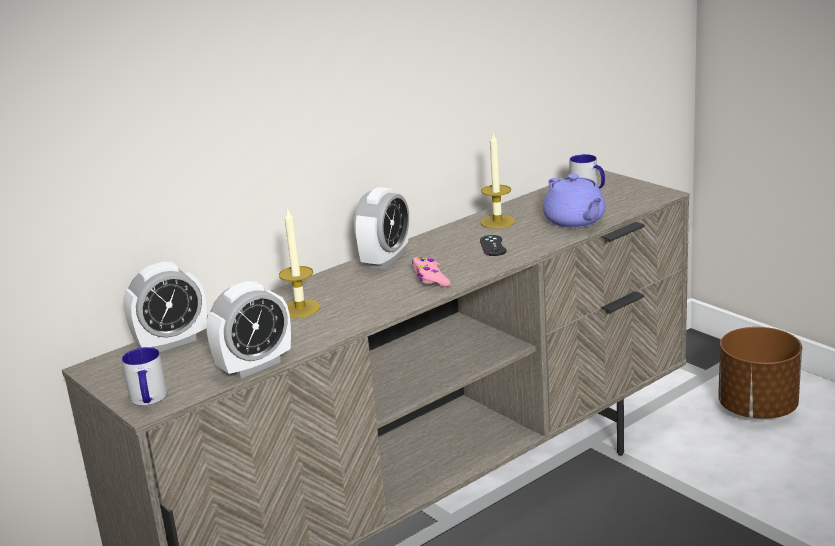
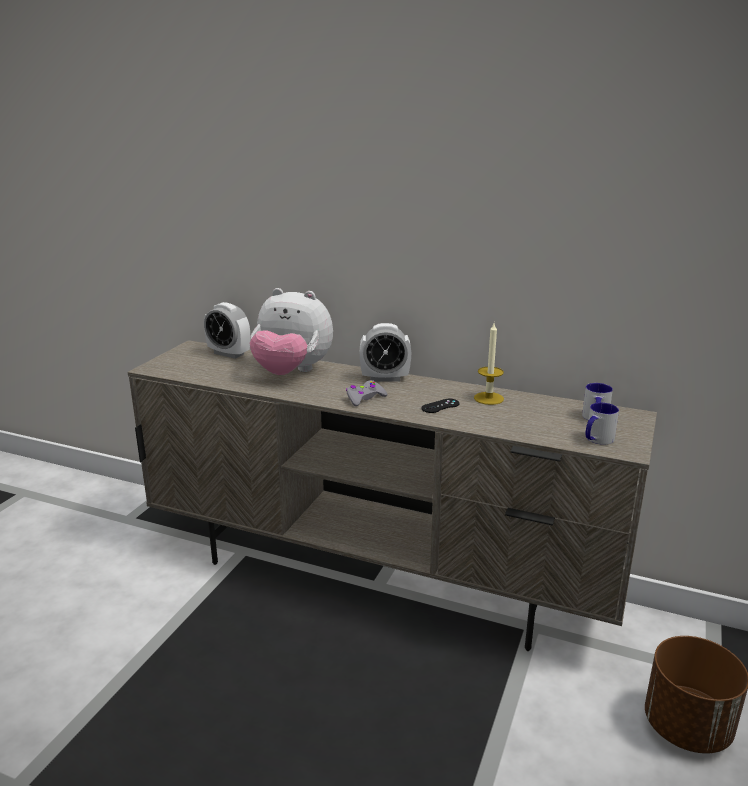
camera: 60 degrees right, 0 degrees up
mug [122,347,167,406] -> mug moved to [585,402,619,445]
alarm clock [206,281,291,378] -> none
candle [279,207,321,318] -> plush toy [249,288,333,375]
pink game controller [412,257,451,287] -> grey game controller [346,380,387,406]
purple teapot [543,174,605,228] -> none

